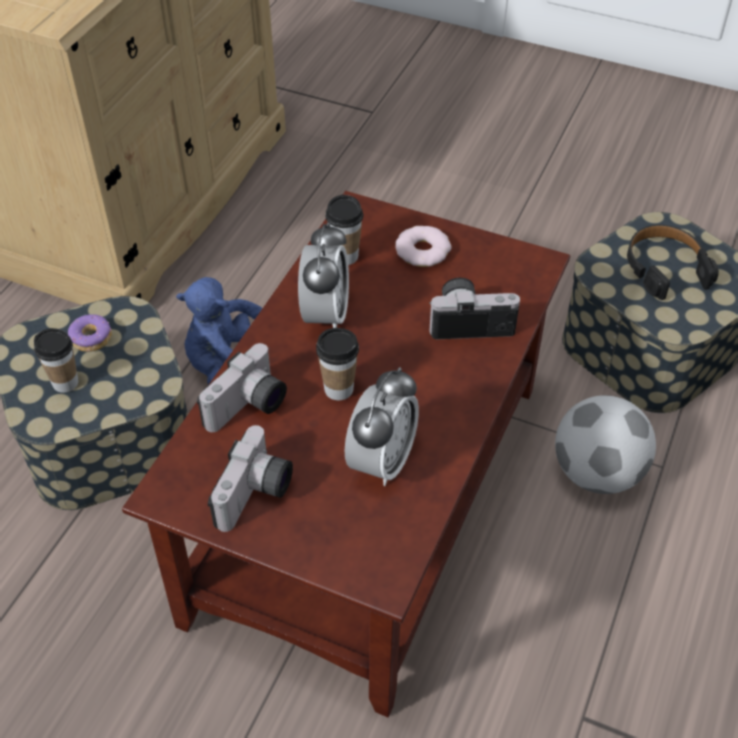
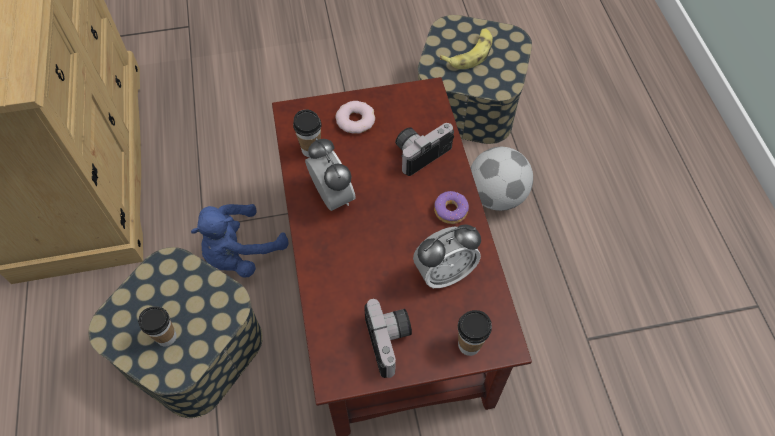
camera: 35 degrees left, 10 degrees up
donut [68,314,112,352] -> donut moved to [434,191,469,224]
camera [197,343,287,432] -> none
cup [316,328,359,401] -> cup moved to [458,310,492,356]
alarm clock [345,367,419,486] -> alarm clock turned 75 degrees clockwise [413,224,481,289]
black headphones [627,224,719,300] -> banana [440,28,493,69]

